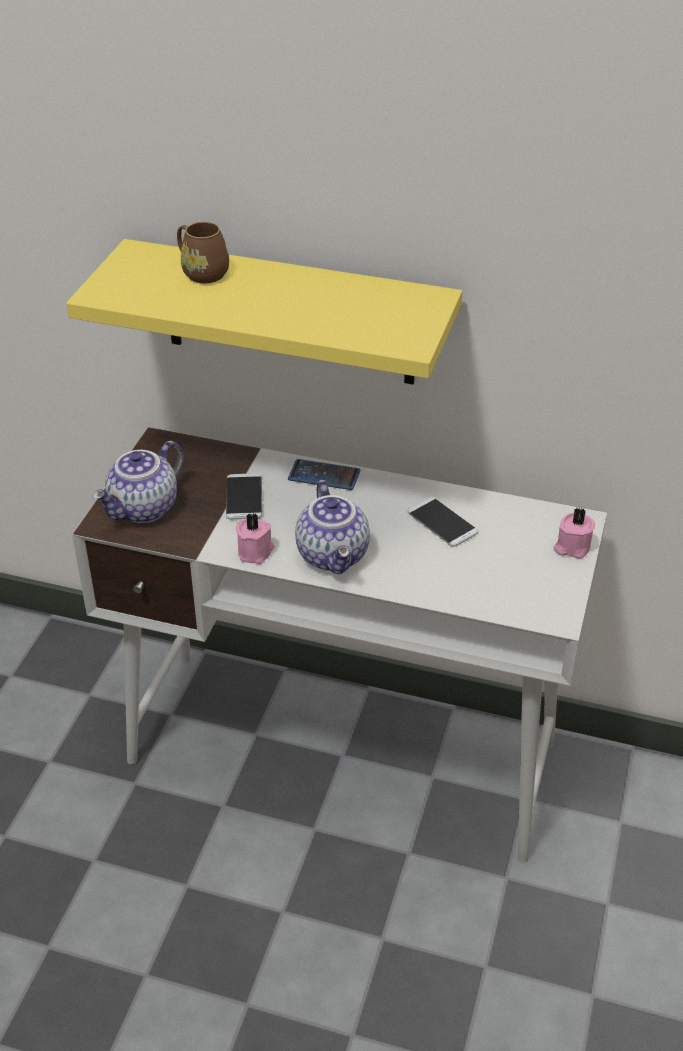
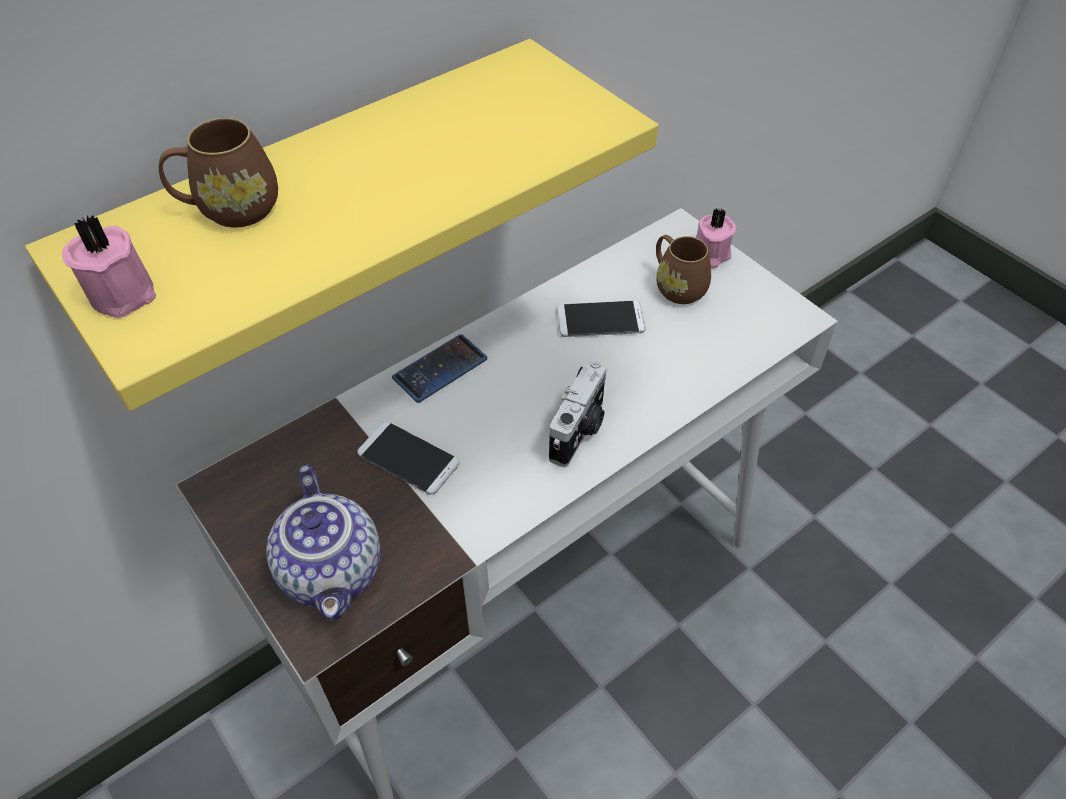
camera: 55 degrees left, 10 degrees up
pink candle [236,513,275,564] -> pink candle moved to [62,215,156,318]
teapot [295,480,370,574] -> camera [549,360,607,467]
none -> brown mug [656,235,711,304]

